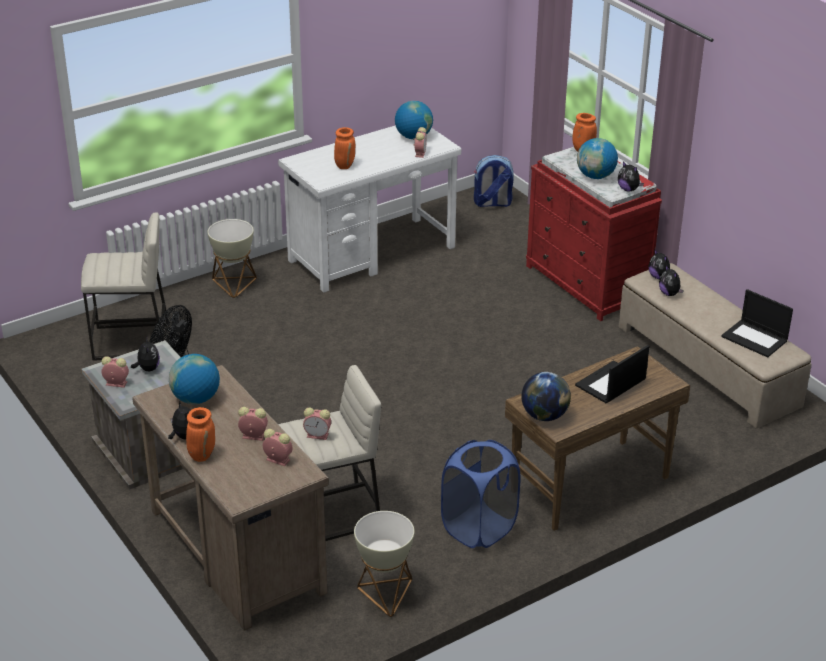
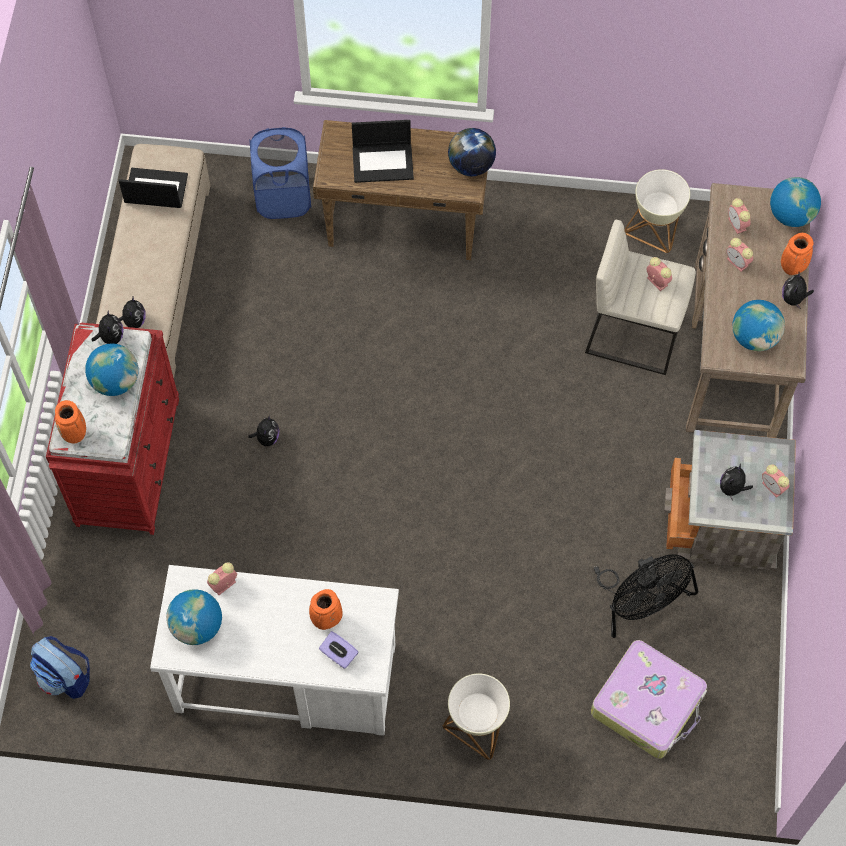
camera: 140 degrees left, 30 degrees up
beige stool [81,213,169,361] -> suitcase [591,640,707,758]
blue laundry basket [441,440,520,548] -> blue laundry basket moved to [249,127,311,219]
plush toy [659,265,684,296] -> plush toy moved to [248,415,279,446]
laptop [721,289,793,357] -> laptop turned 75 degrees counterclockwise [119,168,188,208]
none -> purple tissue box [319,631,359,669]
none -> globe [770,177,821,227]

